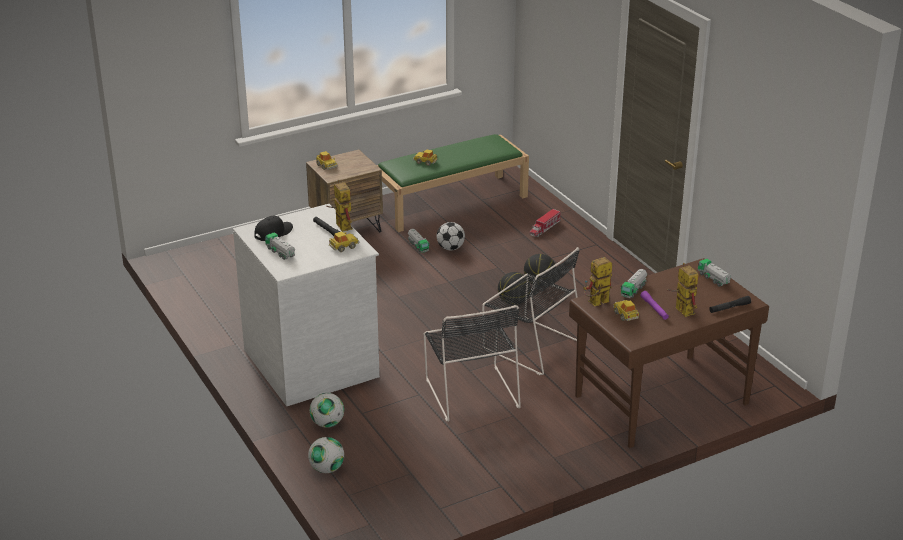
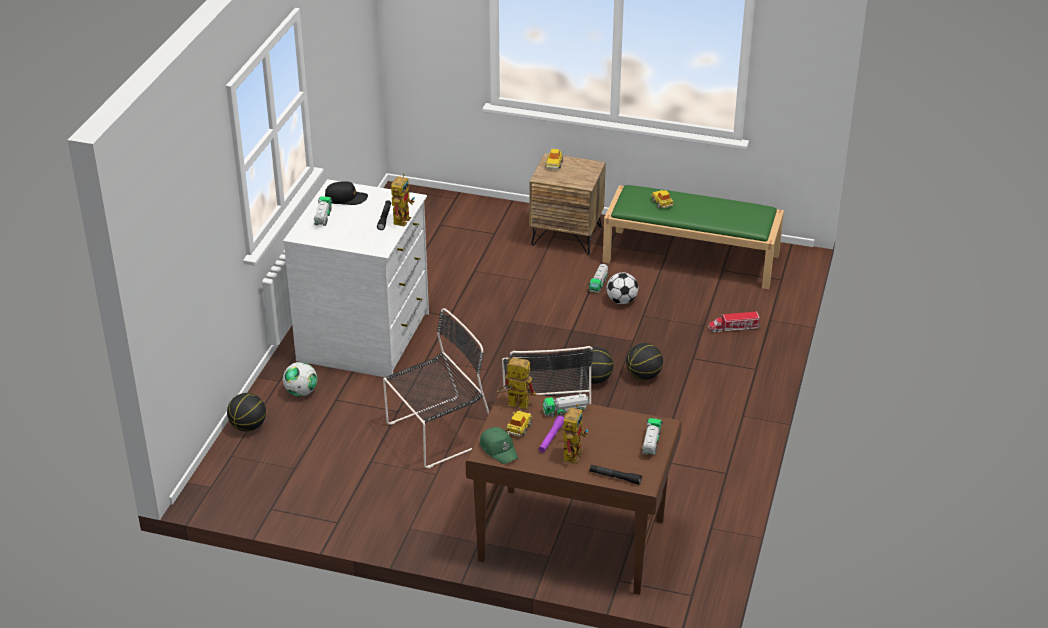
camera: 45 degrees right, 5 degrees up
football [308,437,344,473] -> basketball [227,393,266,431]
toy car [329,231,359,252] -> none
black chair [424,305,521,422] -> black chair turned 150 degrees counterclockwise [383,308,489,468]
none -> green cap [480,427,518,464]

